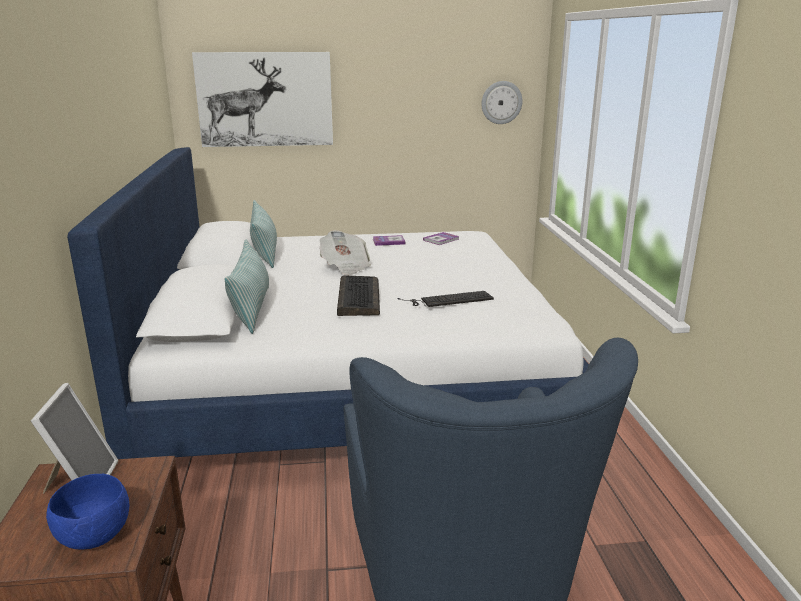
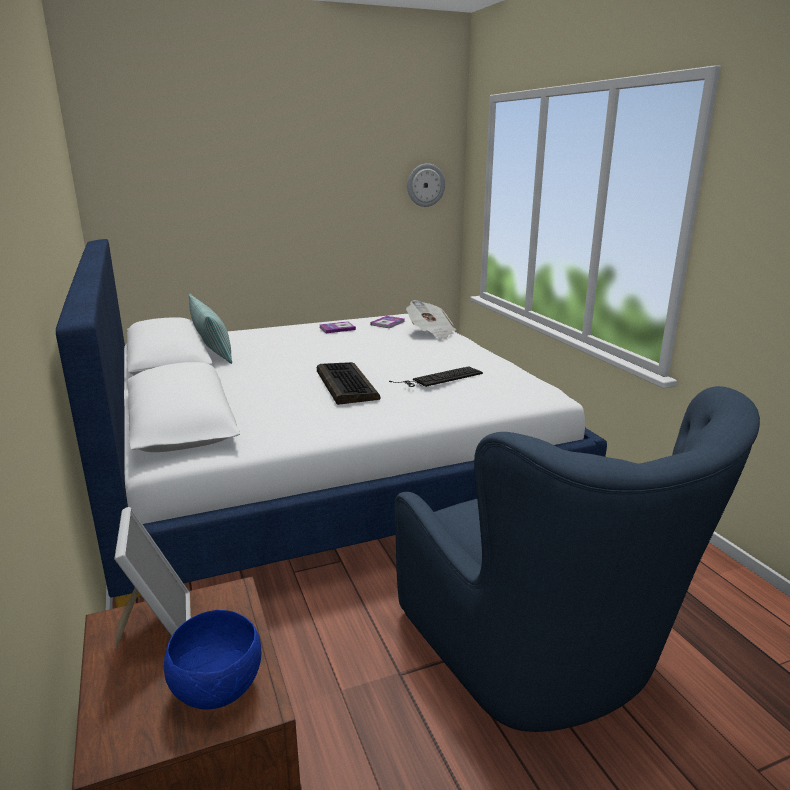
camera: 15 degrees left, 0 degrees up
picture [192,52,333,147] -> none
pillow [224,240,269,334] -> none
newspaper [319,230,371,275] -> newspaper moved to [406,300,456,339]

